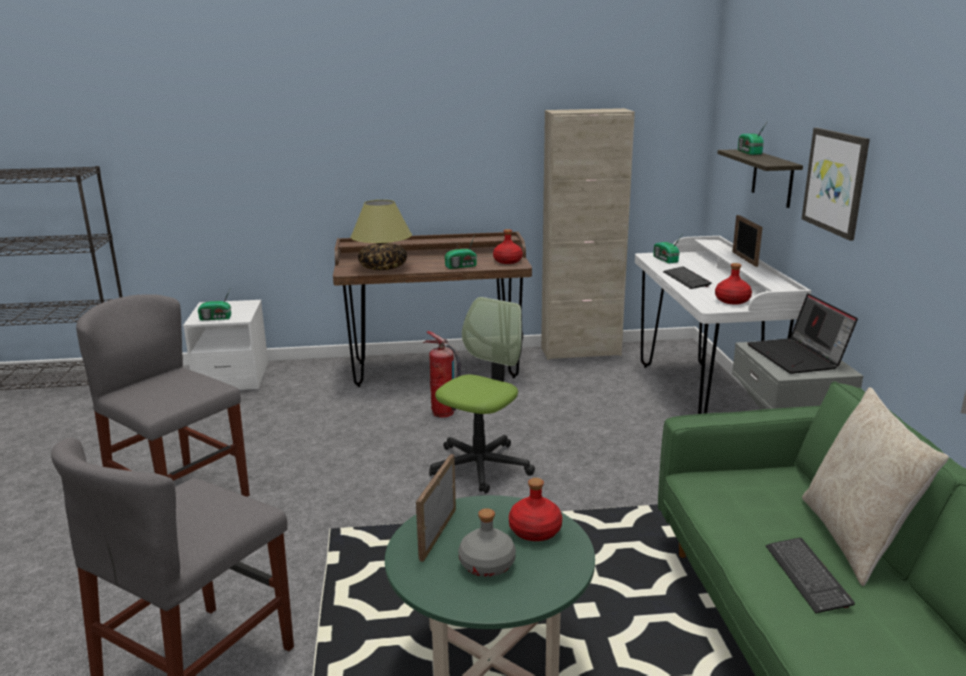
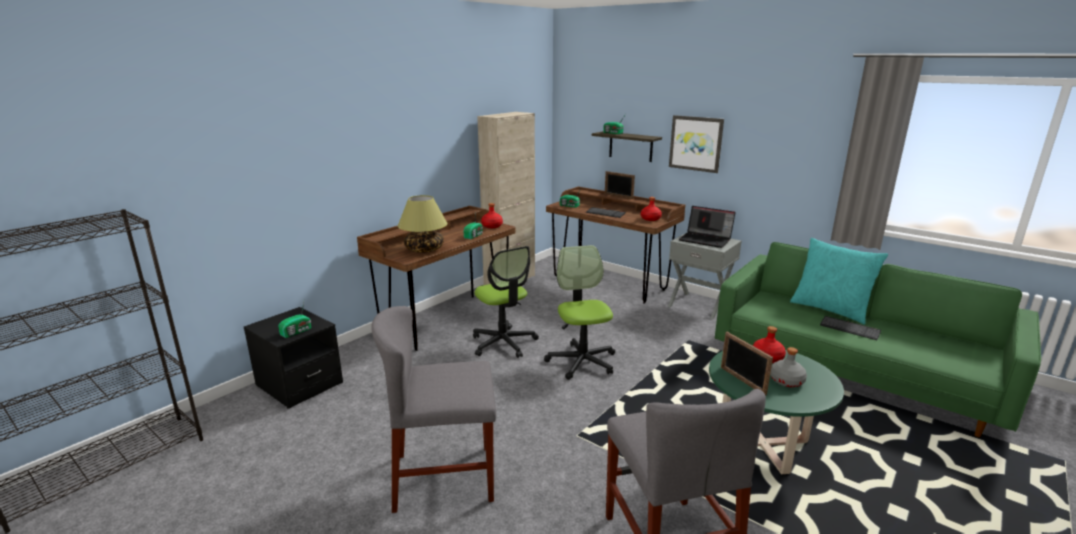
camera: 45 degrees left, 0 degrees up
white nightstand [183,300,268,390] -> black nightstand [244,307,343,409]
fire extinguisher [423,331,461,418] -> office chair [473,246,539,358]
white desk [635,236,812,414] -> brown desk [546,186,685,304]
beige pillow [802,387,949,586] -> turquoise pillow [790,238,888,325]

